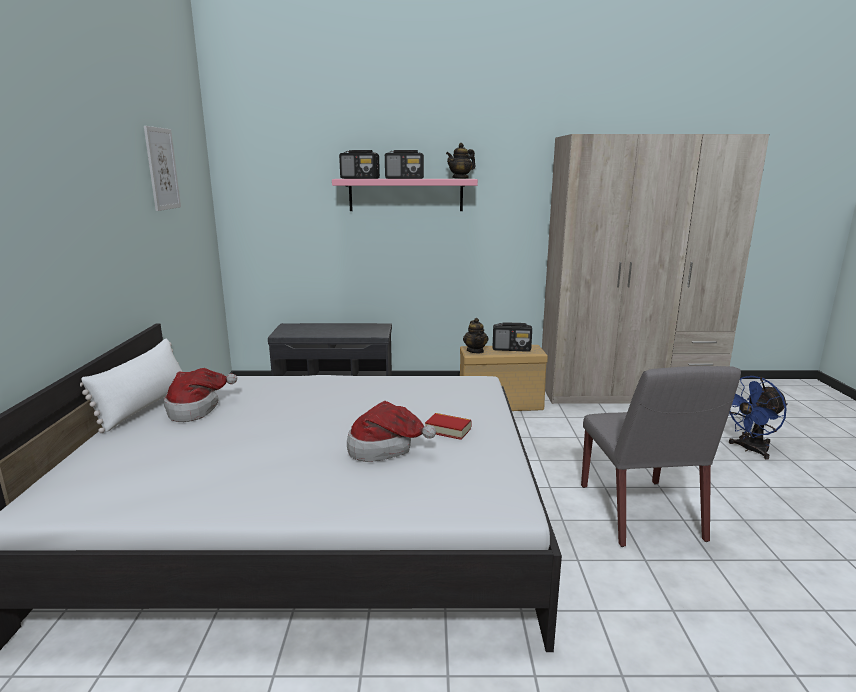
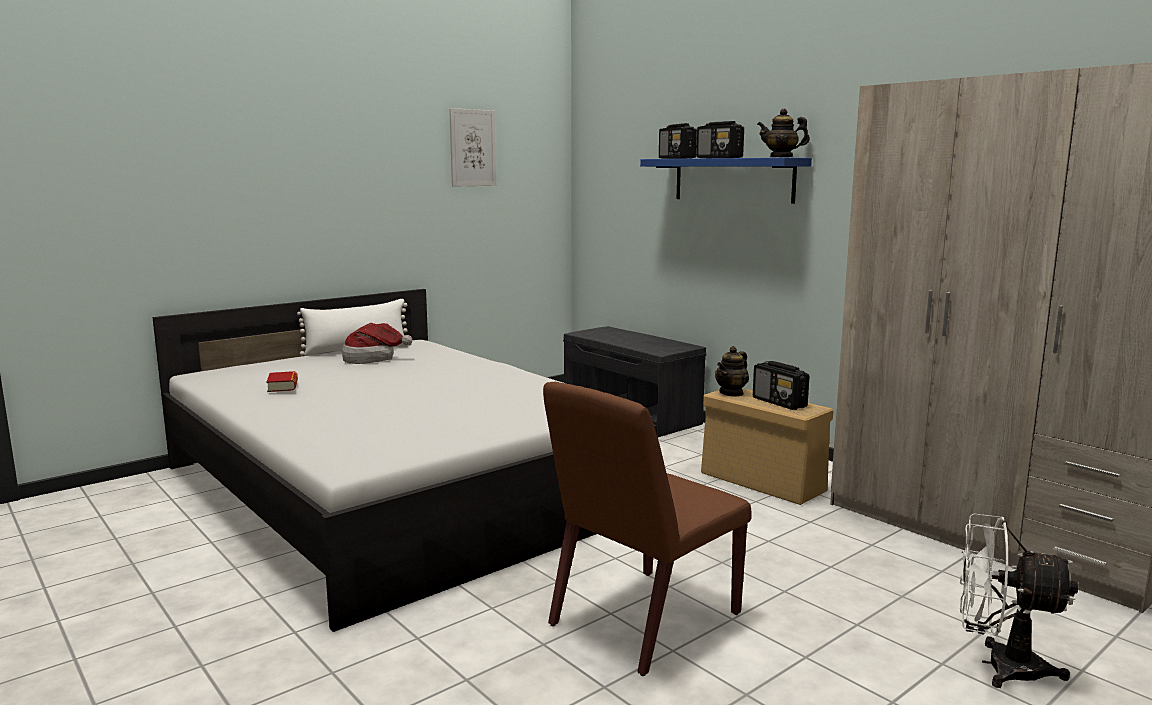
camera: 50 degrees right, 5 degrees down
pink shelf [332,179,478,211] -> blue shelf [640,158,812,204]
hat [347,401,436,462] -> none
book [425,413,472,440] -> book moved to [266,371,298,392]
grey chair [581,366,741,547] -> brown chair [543,382,752,676]
blue fan [728,376,787,460] -> white fan [960,513,1078,688]

